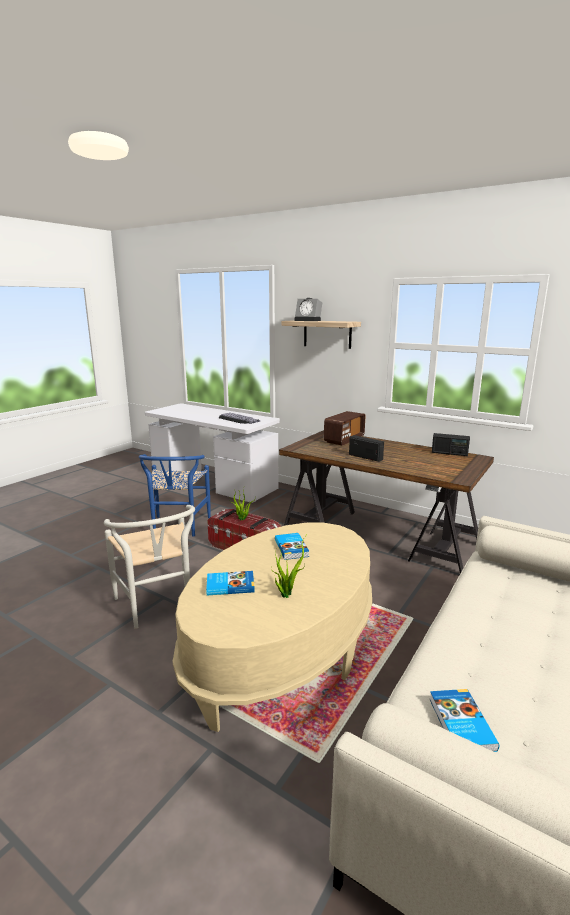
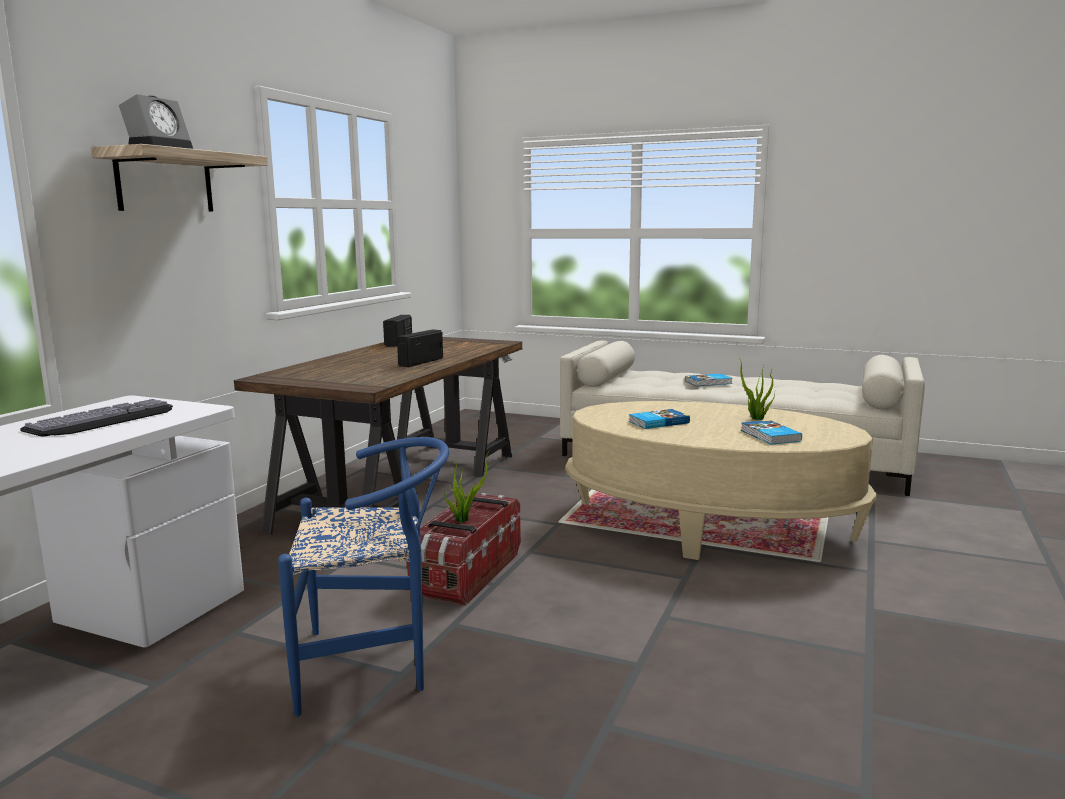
camera: 100 degrees left, 5 degrees down
white chair [104,505,195,629] -> none
radio [324,411,365,446] -> none
book [430,689,499,752] -> book moved to [685,374,732,386]

